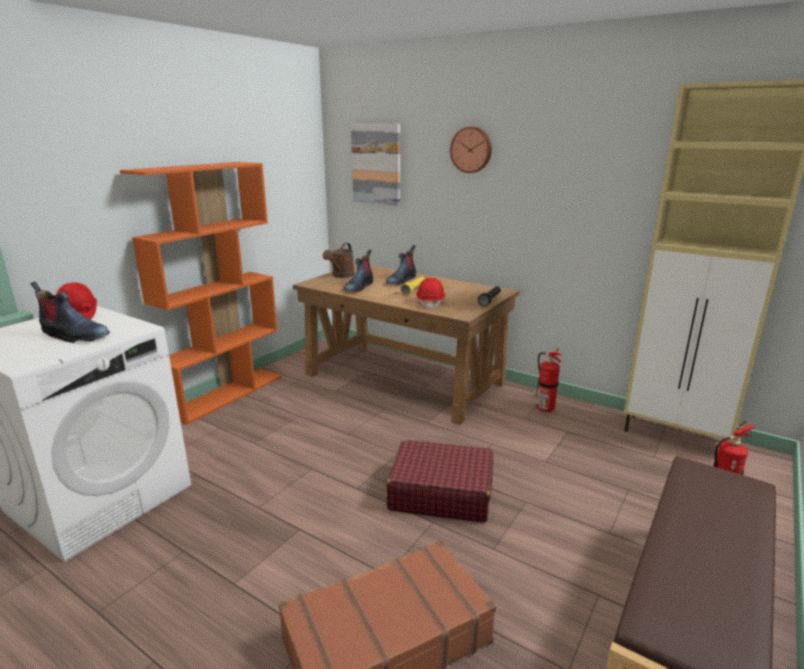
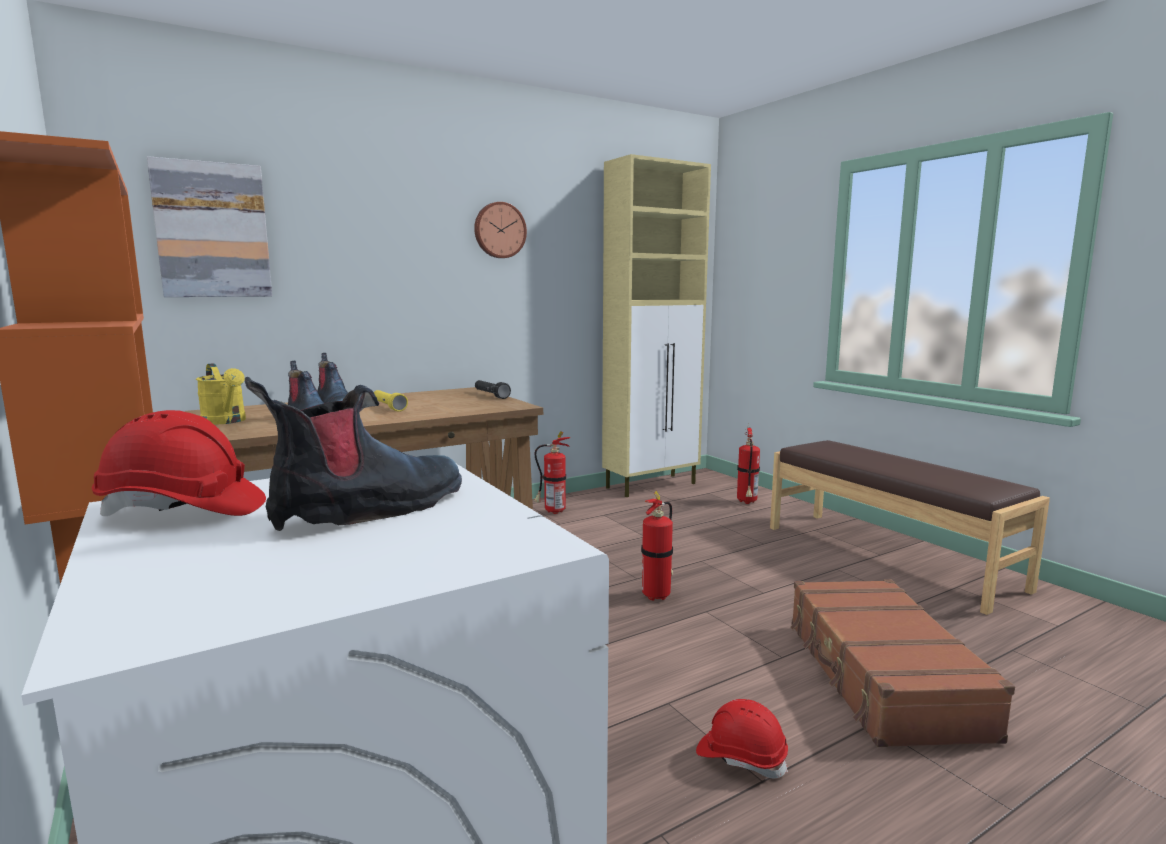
camera: 65 degrees left, 10 degrees down
brown watering can [323,243,354,278] -> yellow watering can [196,363,246,425]
red suitcase [386,440,493,523] -> fire extinguisher [641,491,673,601]
red hard hat [416,278,445,309] -> red hard hat moved to [696,699,788,779]
wall clock [450,127,492,173] -> wall clock moved to [474,202,527,258]

